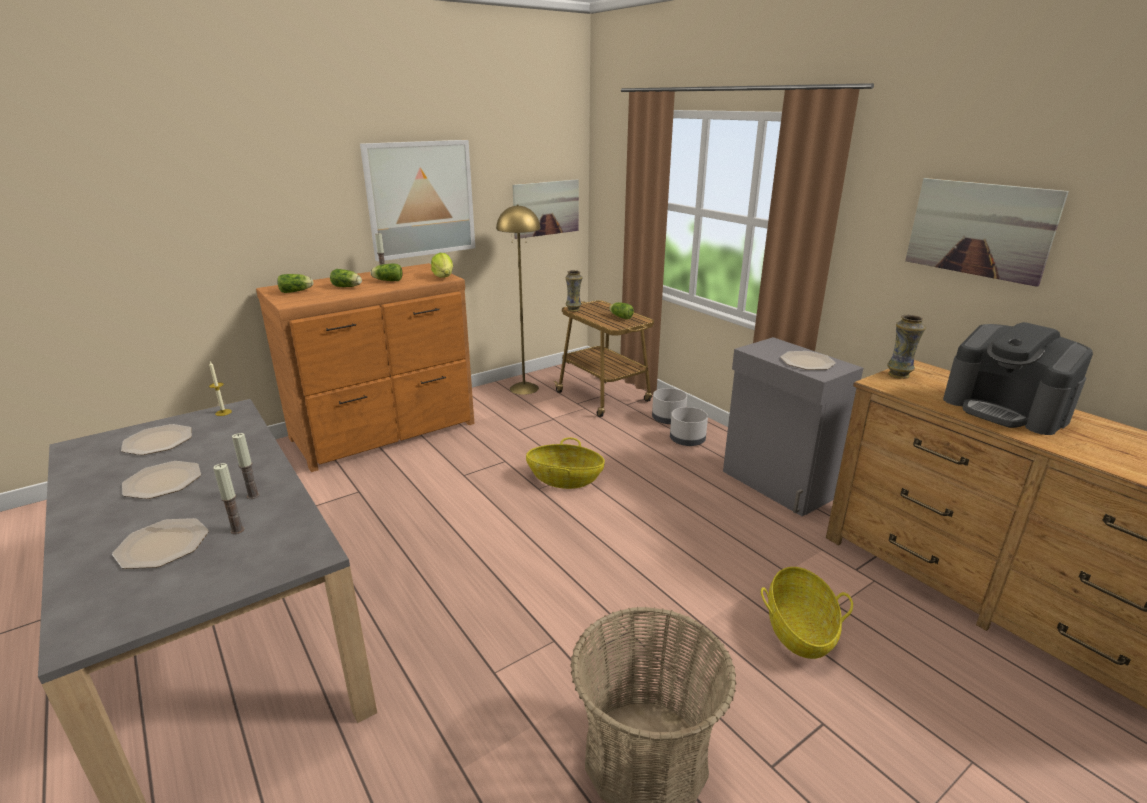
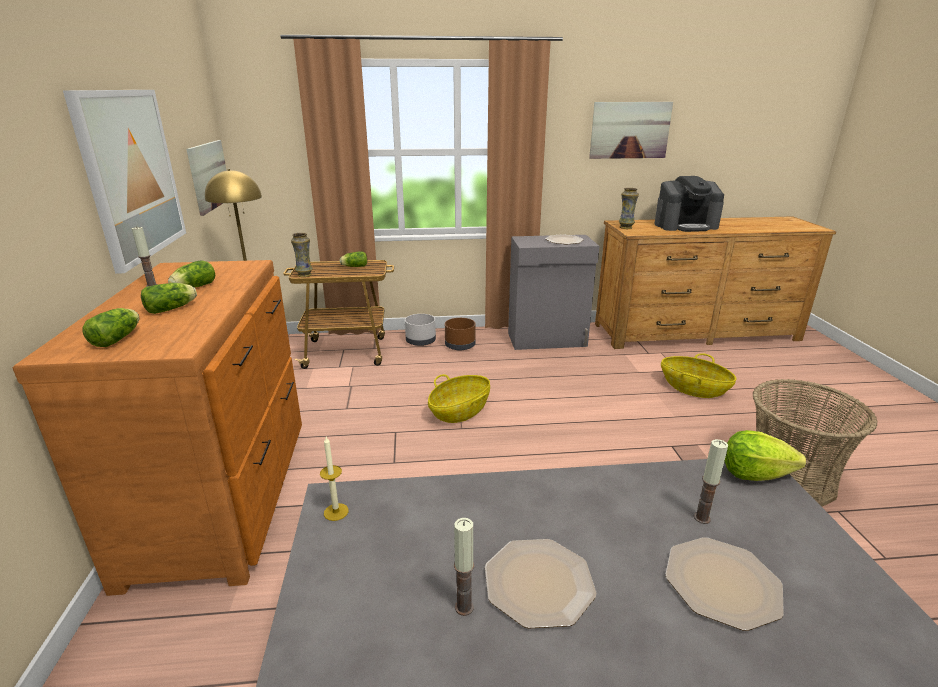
camera: 60 degrees left, 0 degrees up
plate [121,424,192,455] -> none
candle [232,433,260,499] -> candle moved to [454,518,474,616]
lettuce [431,253,453,278] -> lettuce moved to [725,430,806,481]
grey planter [670,407,708,446] -> brown planter [445,318,476,350]

